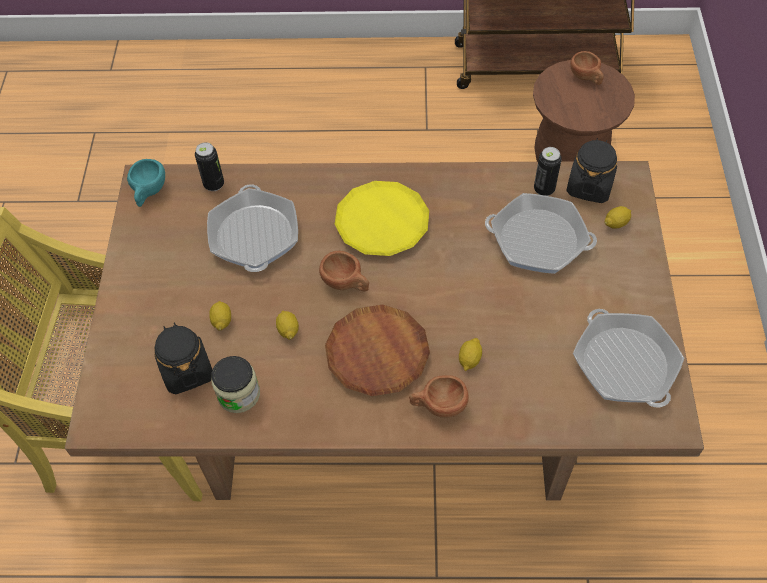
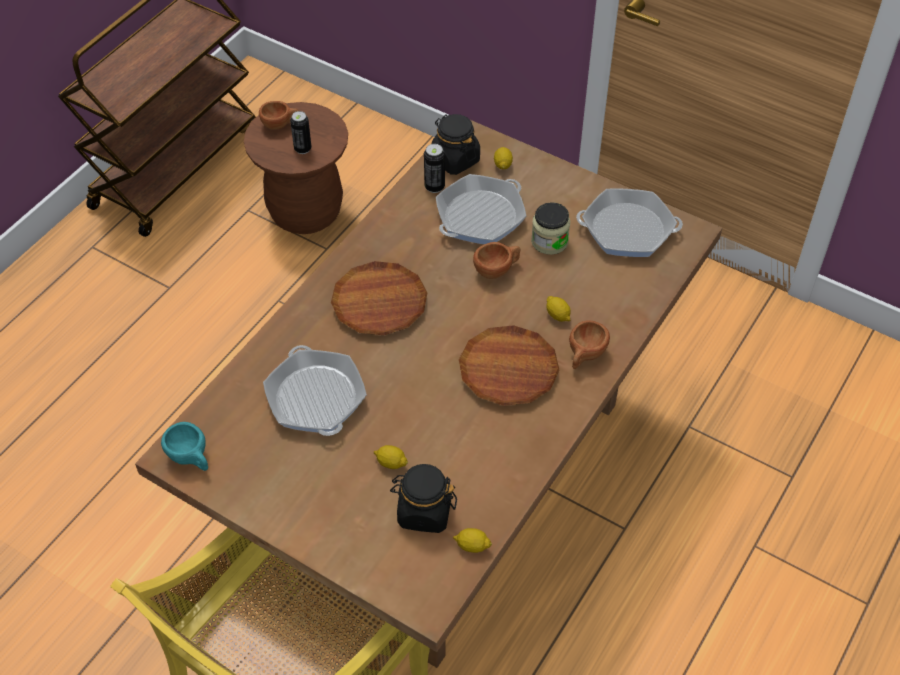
camera: 60 degrees left, 5 degrees down
can [195,142,224,191] -> can moved to [290,111,312,154]
frying pan [207,185,298,272] -> frying pan turned 45 degrees clockwise [263,345,367,436]
jar [211,356,260,413] -> jar moved to [531,202,570,255]
lemon [276,311,299,340] -> lemon moved to [453,528,492,553]
brown cup [319,251,369,291] -> brown cup moved to [473,242,521,279]
yellow plate [335,181,429,256] -> brown plate [331,261,427,335]

